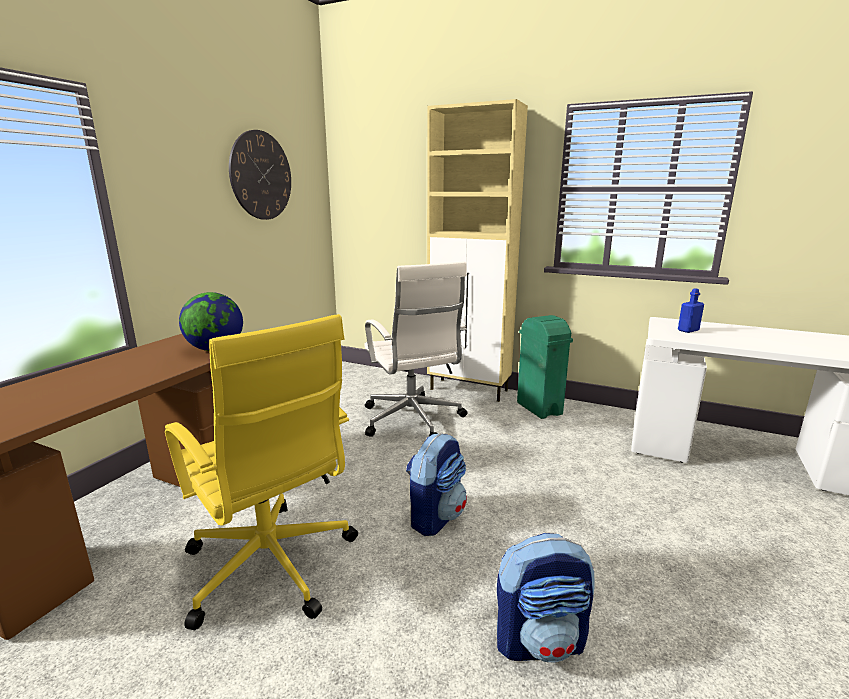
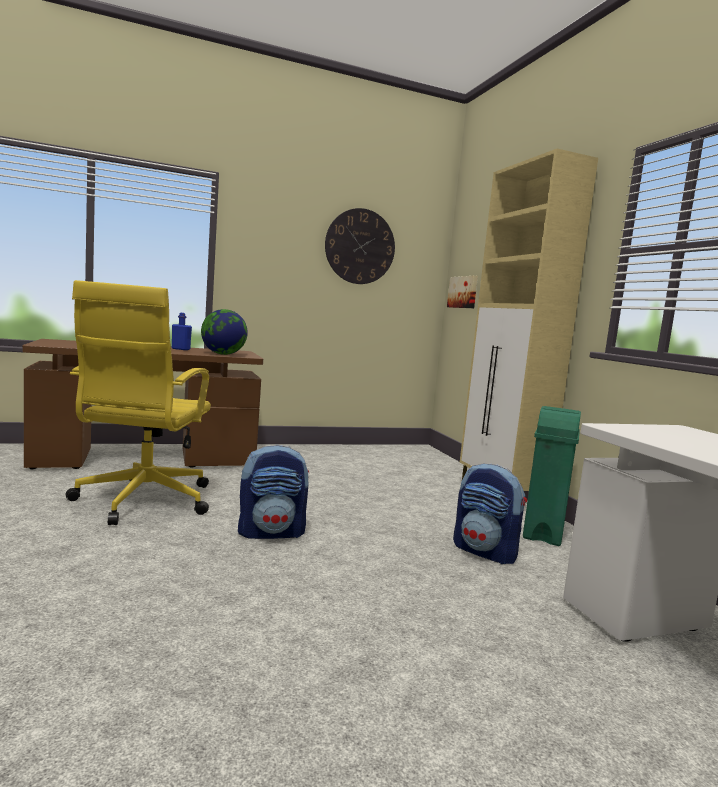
camera: 45 degrees right, 10 degrees down
white office chair [364,262,468,437] -> none
backpack [497,533,595,662] -> backpack moved to [453,463,527,564]
blue bottle [678,288,704,333] -> blue bottle moved to [172,313,192,350]
none -> picture [447,276,478,308]

